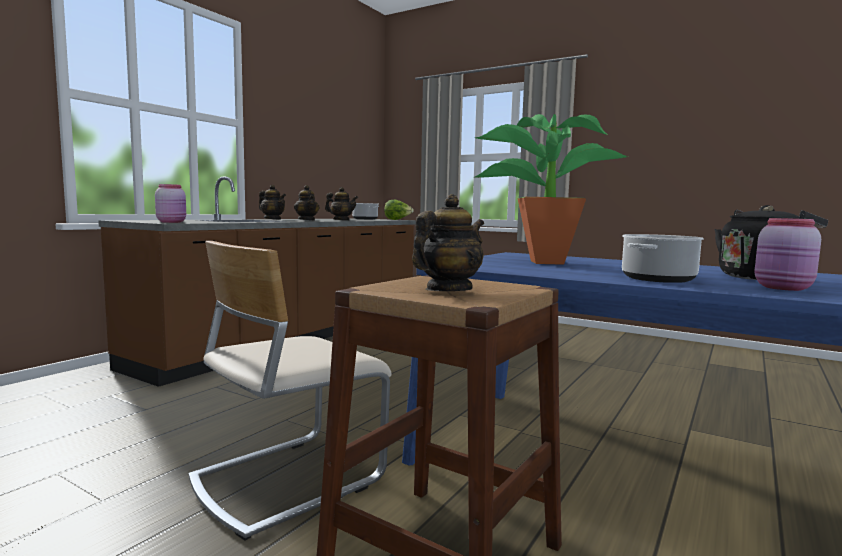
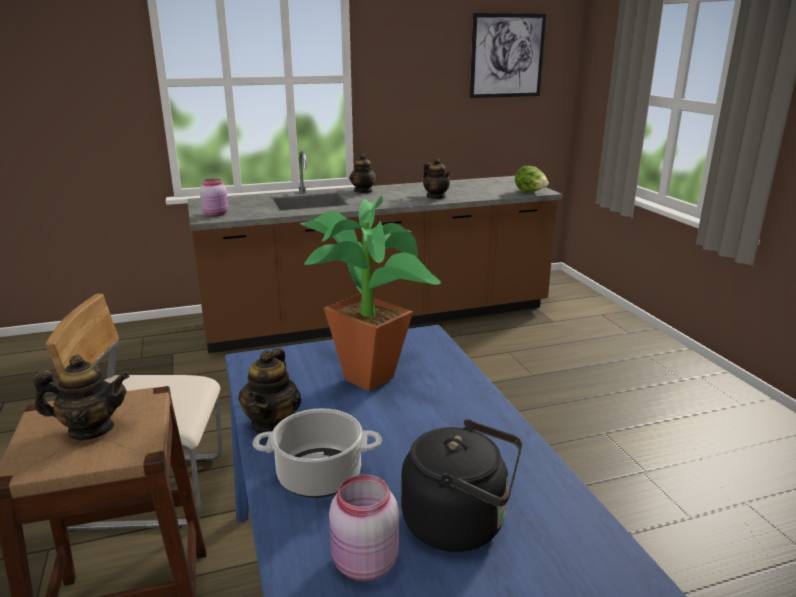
camera: 40 degrees right, 15 degrees up
teapot [294,185,319,221] -> teapot moved to [238,348,301,434]
cooking pot [352,203,379,219] -> none
none -> picture [470,13,547,98]

